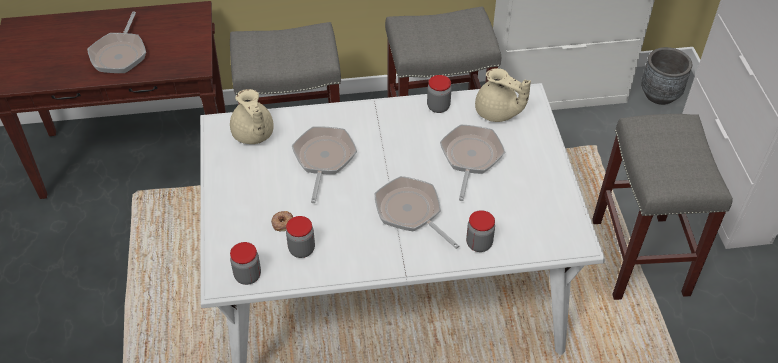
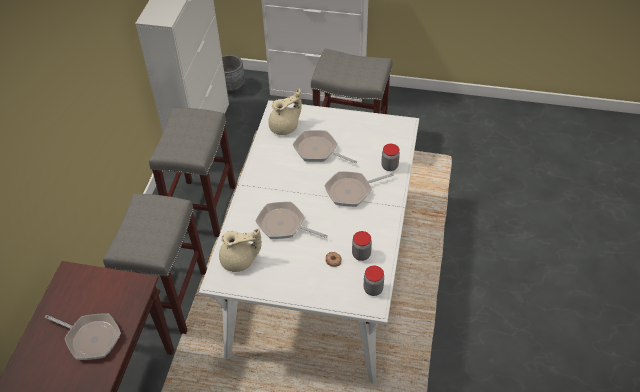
camera: 70 degrees left, 0 degrees up
jar [427,75,452,113] -> none

